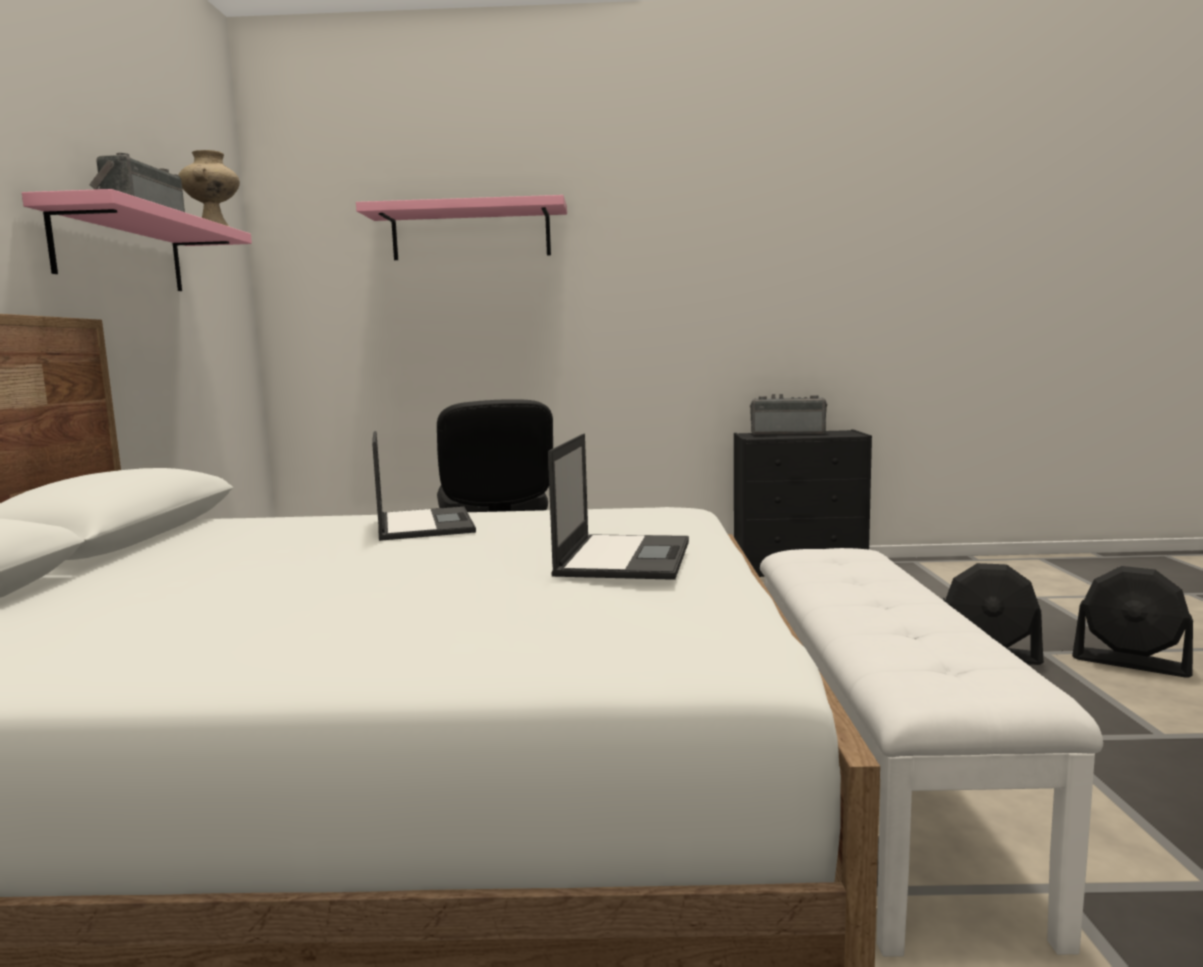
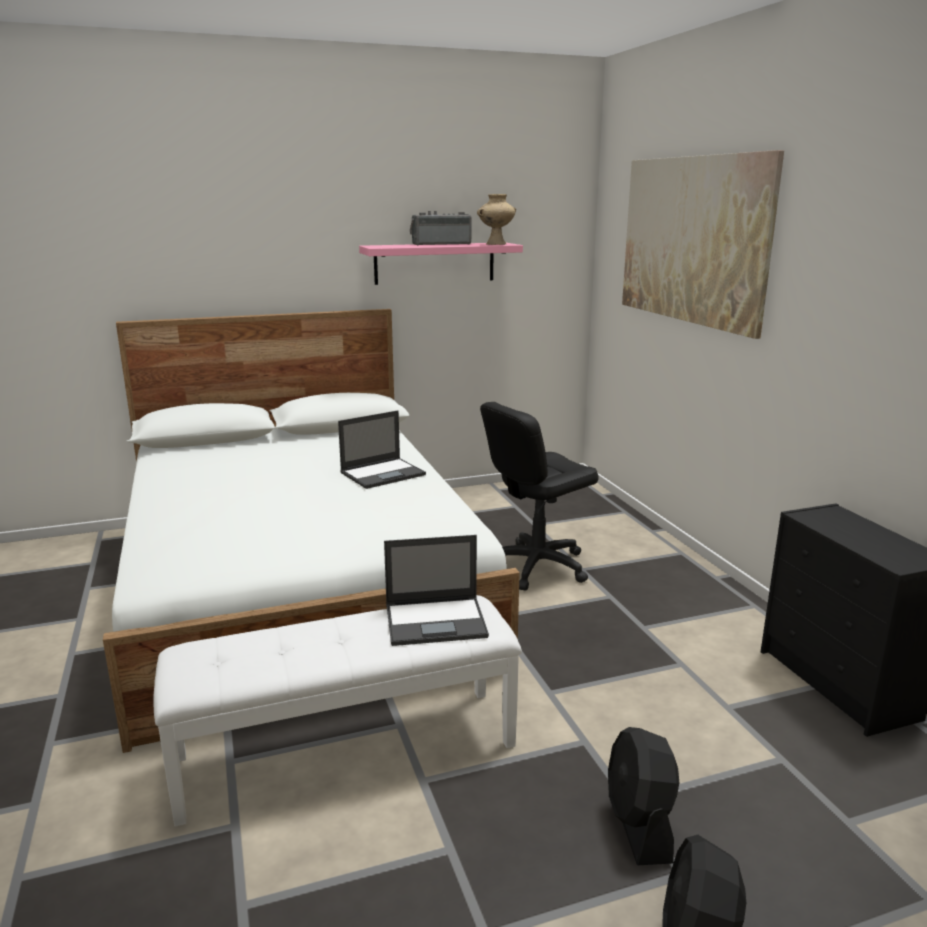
camera: 70 degrees right, 10 degrees up
pink shelf [356,195,567,260] -> picture [622,150,784,339]
laptop [548,434,689,580] -> laptop moved to [384,535,489,646]
radio [750,394,827,435] -> none

